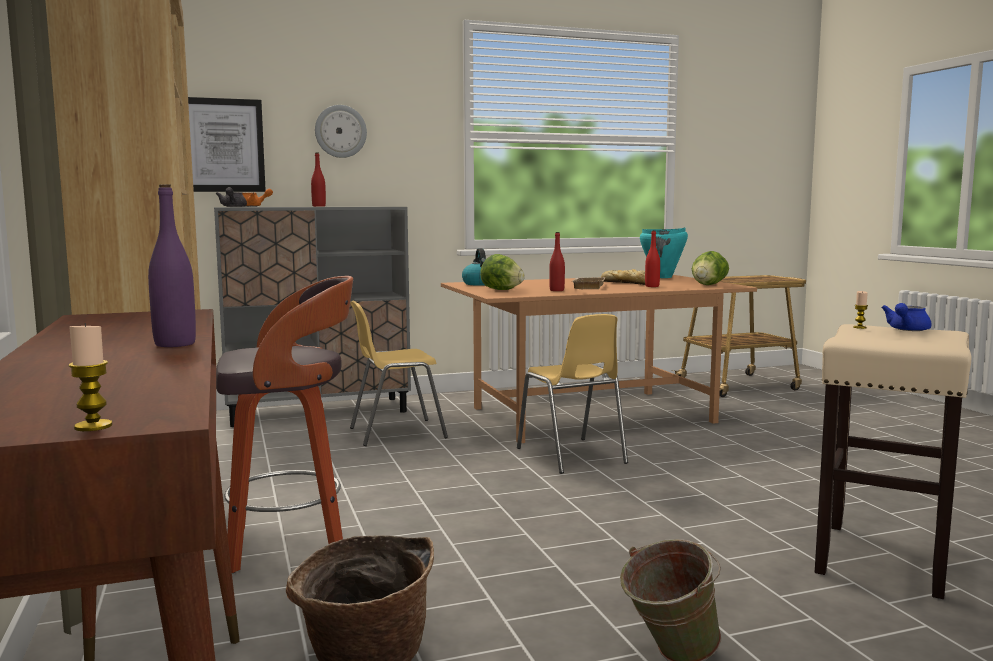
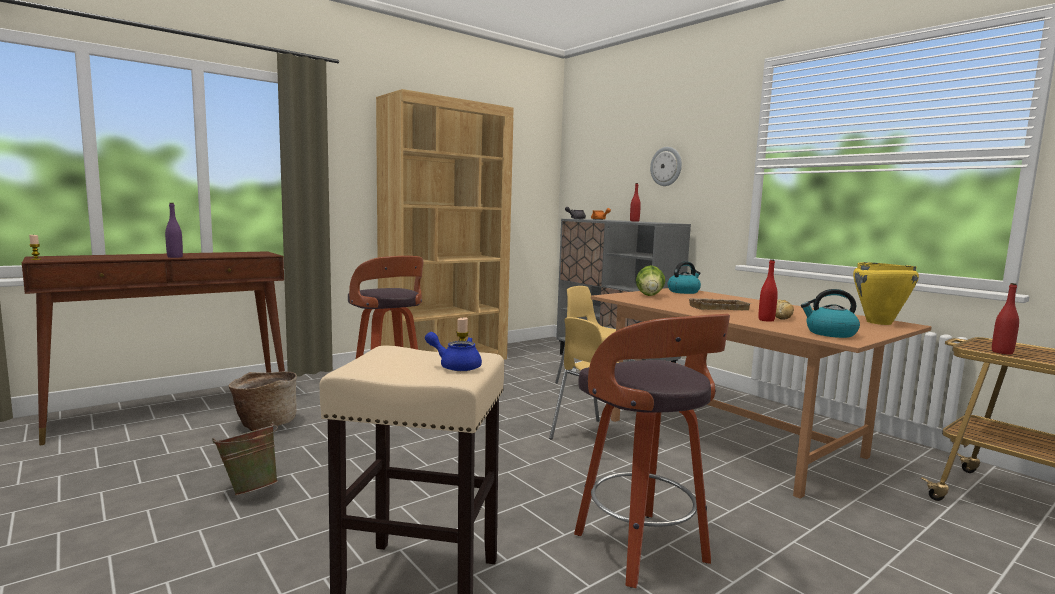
camera: 70 degrees right, 0 degrees up
picture [188,97,266,192] -> none
red bottle [549,232,565,291] -> red bottle moved to [992,283,1019,354]
turquoise cooking pot [640,227,688,278] -> yellow cooking pot [853,262,919,325]
lettuce [692,251,729,285] -> kettle [801,289,860,338]
none -> stool [574,313,730,588]

